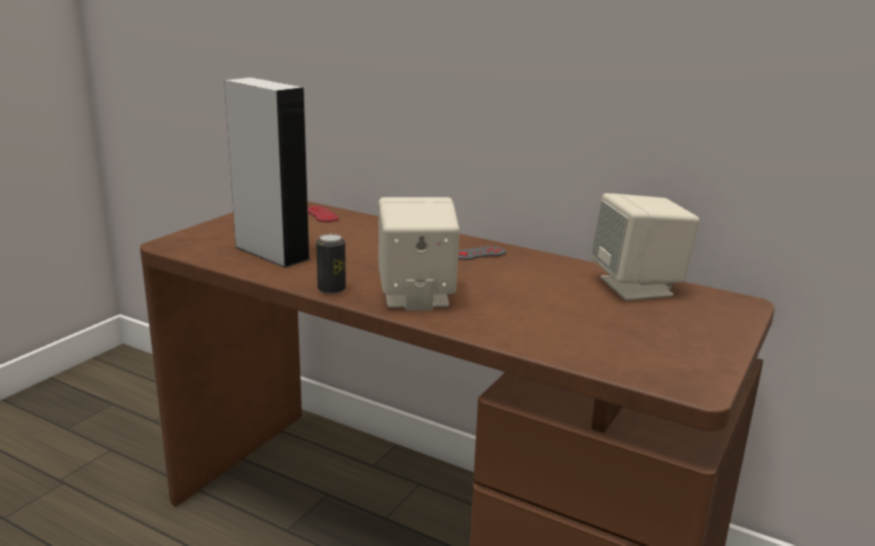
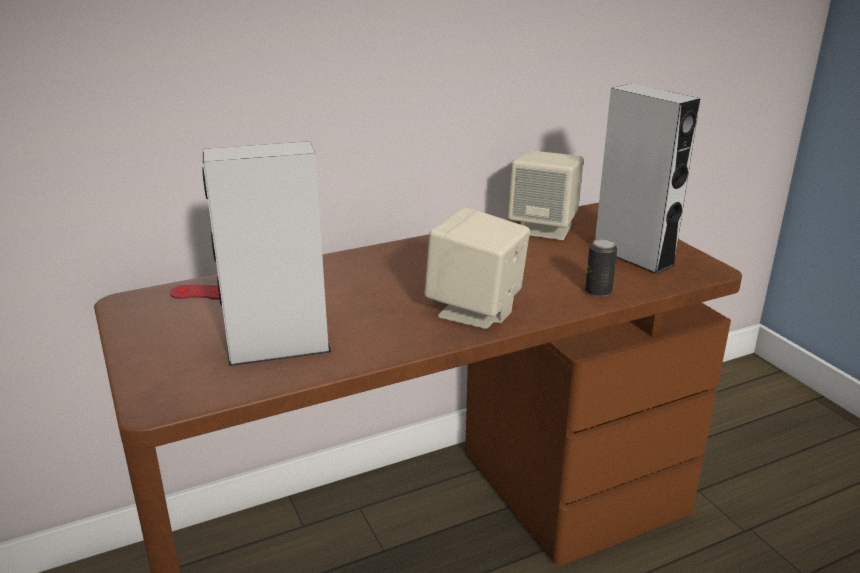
camera: 55 degrees left, 5 degrees up
can [316,234,346,294] -> can moved to [585,239,617,297]
grey game controller [458,246,506,260] -> none
none -> grey speaker [595,84,700,274]

